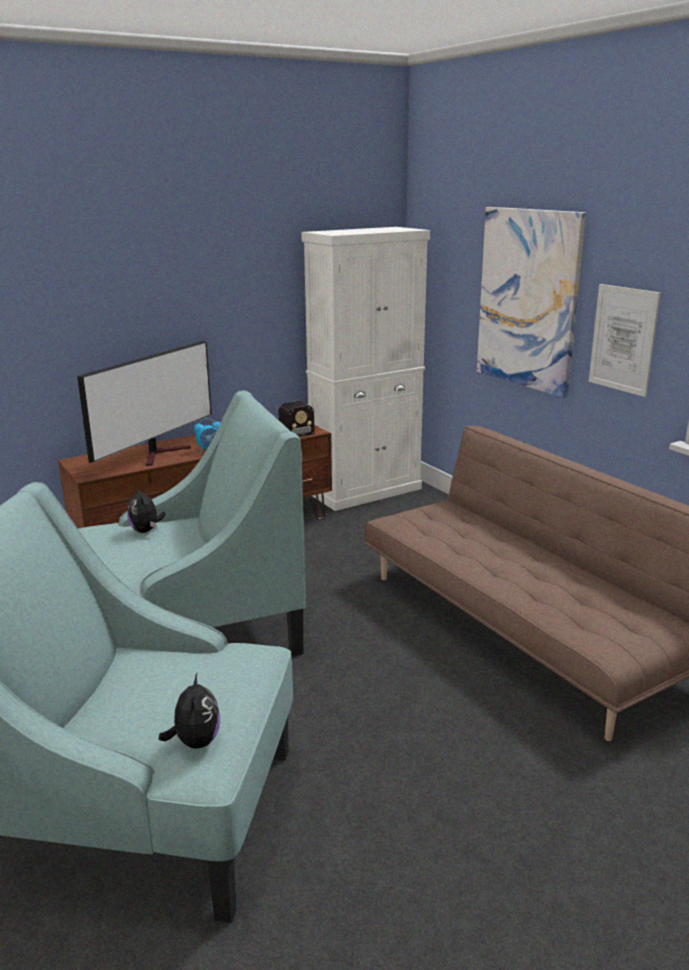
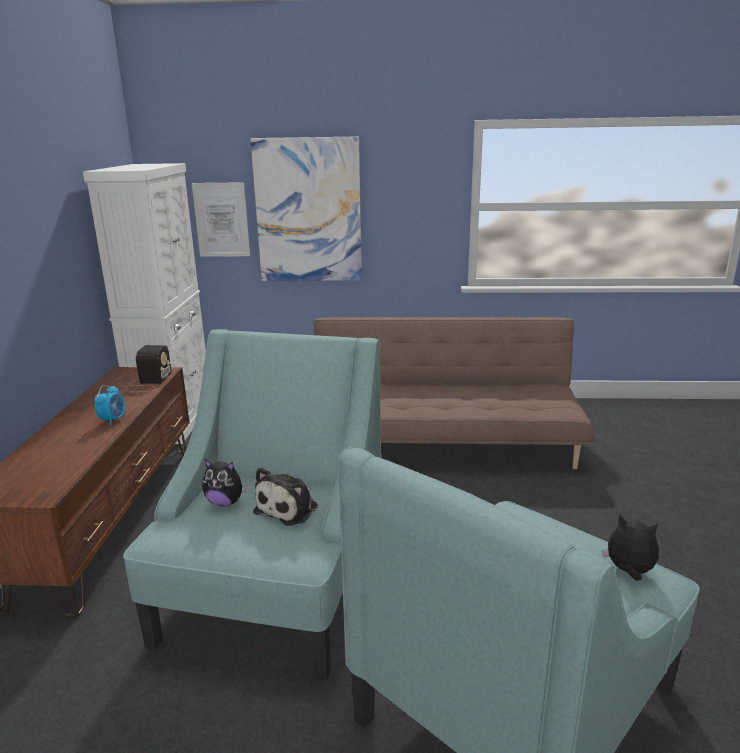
camera: 55 degrees left, 0 degrees up
television [77,340,212,466] -> none
picture [589,284,661,397] -> picture moved to [192,182,250,257]
none -> plush toy [253,467,318,526]

